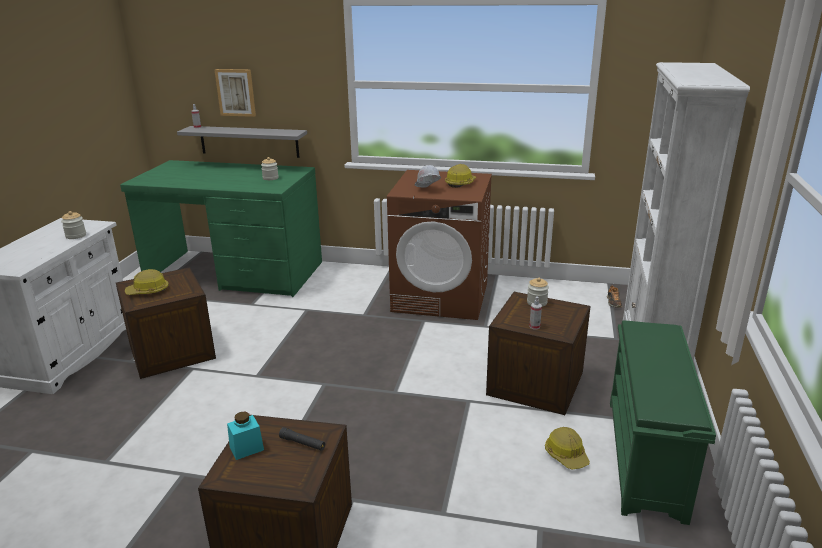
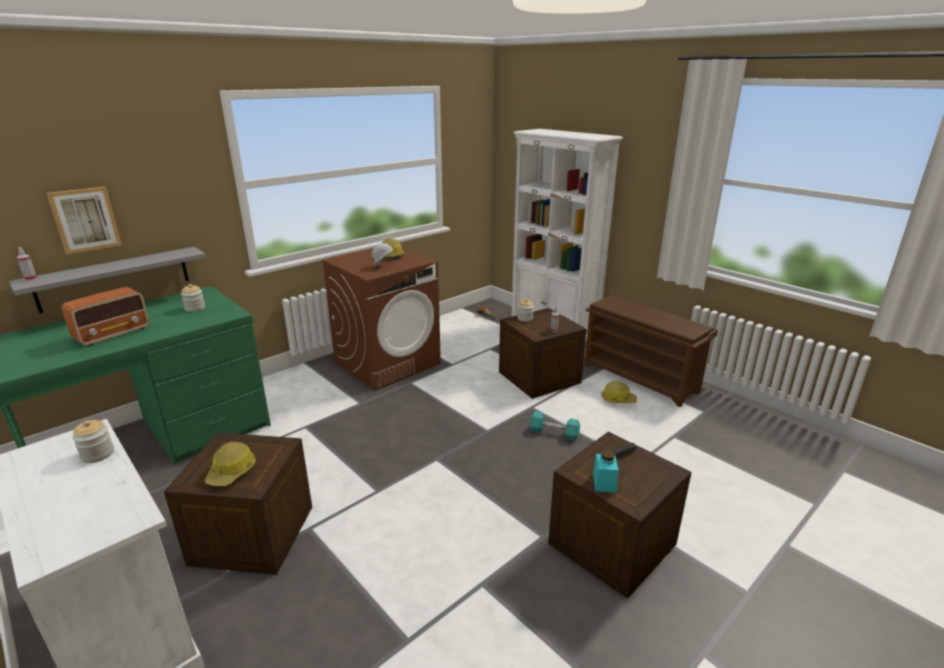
camera: 55 degrees left, 0 degrees up
green shoe rack [610,320,716,525] -> brown shoe rack [584,295,718,407]
none -> radio [62,287,149,346]
none -> turquoise dumbbell [530,411,580,441]

